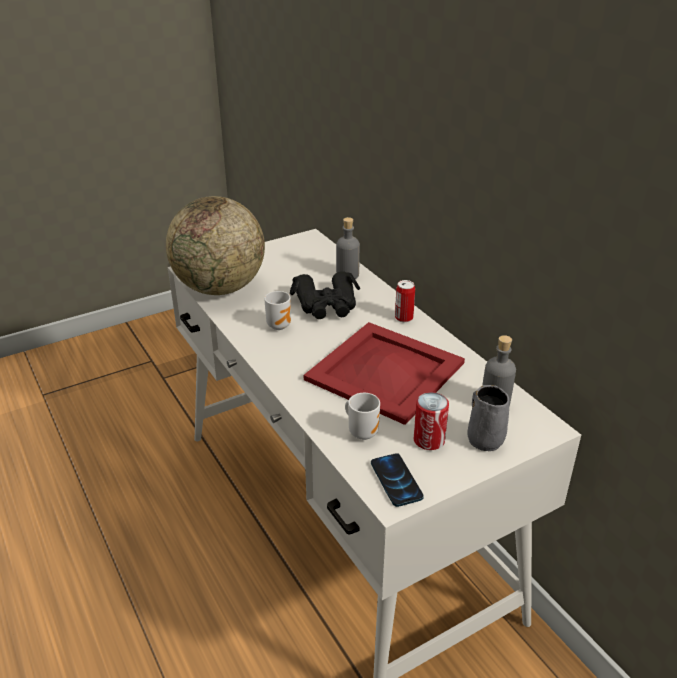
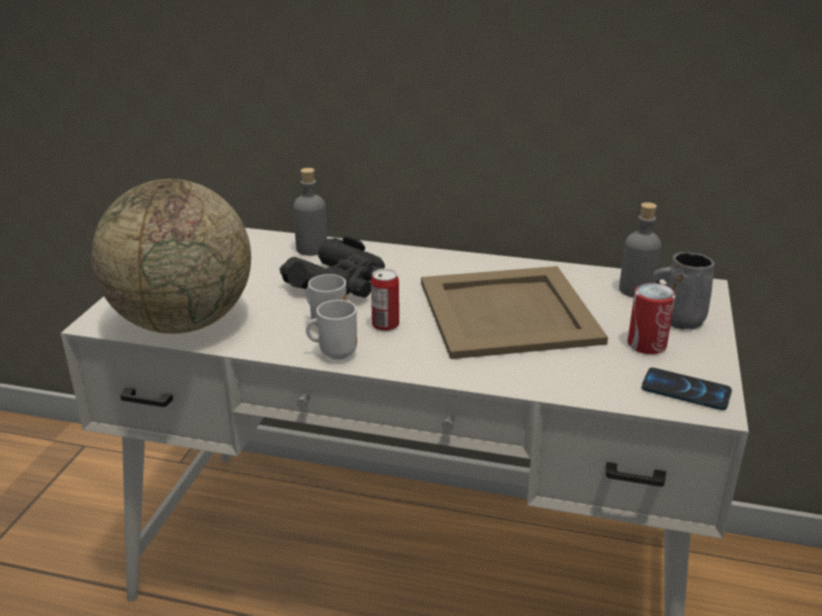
camera: 45 degrees left, 5 degrees down
red tray [304,322,465,425] -> beige tray [421,266,608,359]
mug [345,393,380,440] -> mug moved to [306,300,357,360]
can [395,280,415,322] -> can moved to [371,269,399,331]

